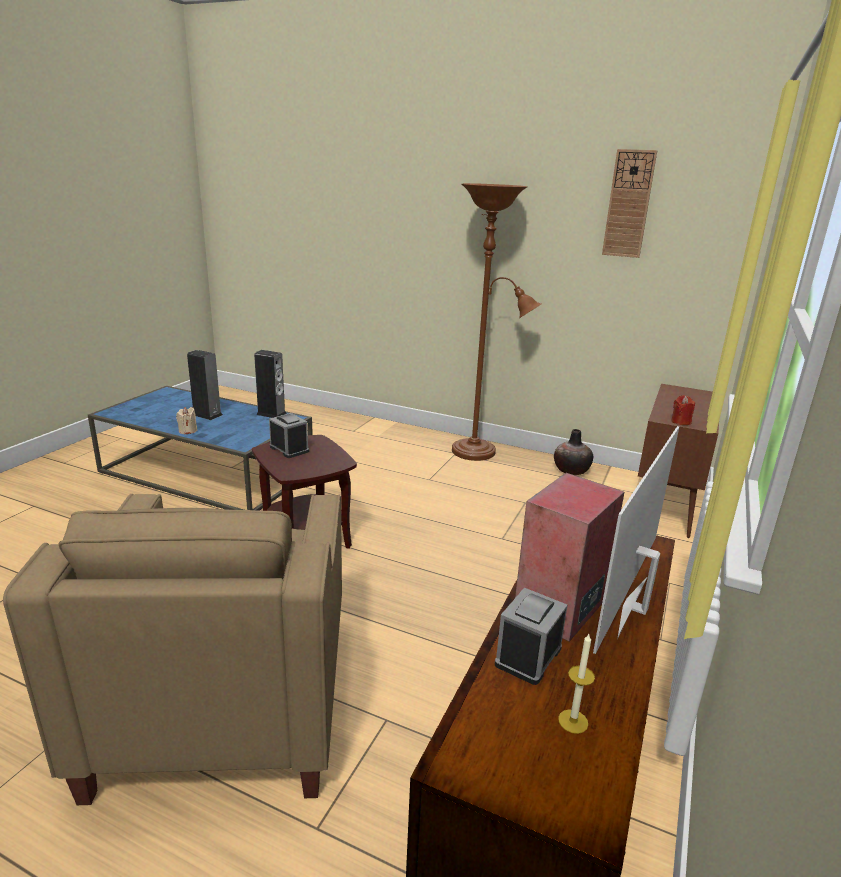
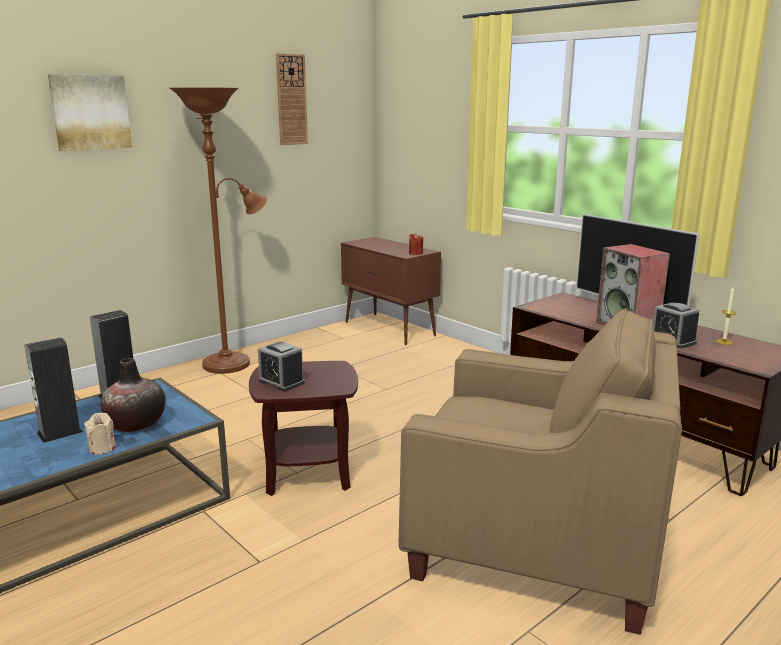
camera: 65 degrees left, 5 degrees down
alarm clock [269,413,309,458] -> alarm clock turned 120 degrees counterclockwise [258,341,305,392]
vase [554,429,593,475] -> vase moved to [101,358,166,432]
none -> picture [48,74,132,151]

